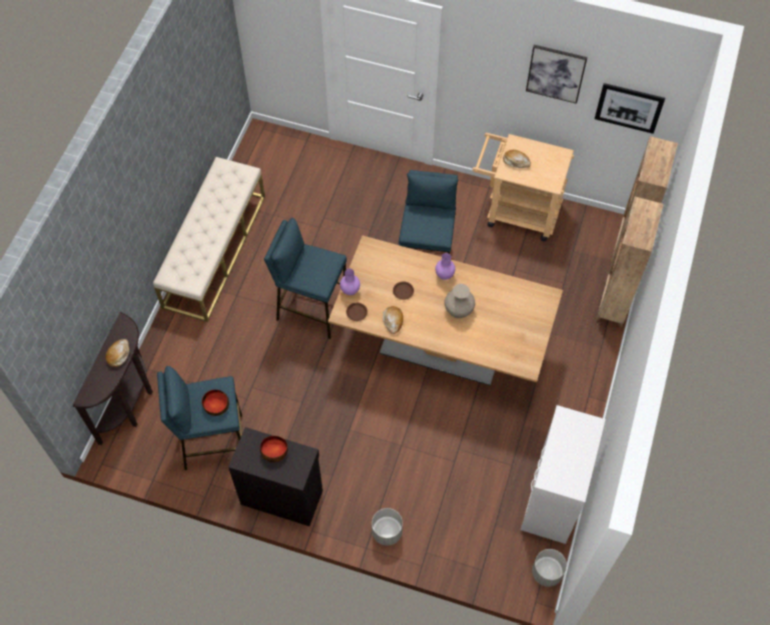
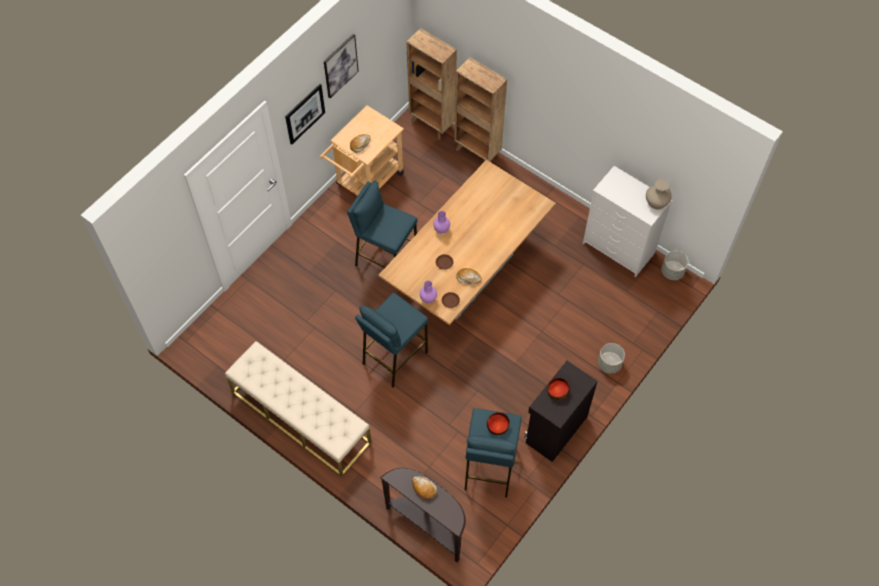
camera: 70 degrees left, 0 degrees up
beige vase [445,284,475,318] -> beige vase moved to [646,179,672,209]
picture [595,83,665,134] -> picture moved to [285,84,325,145]

